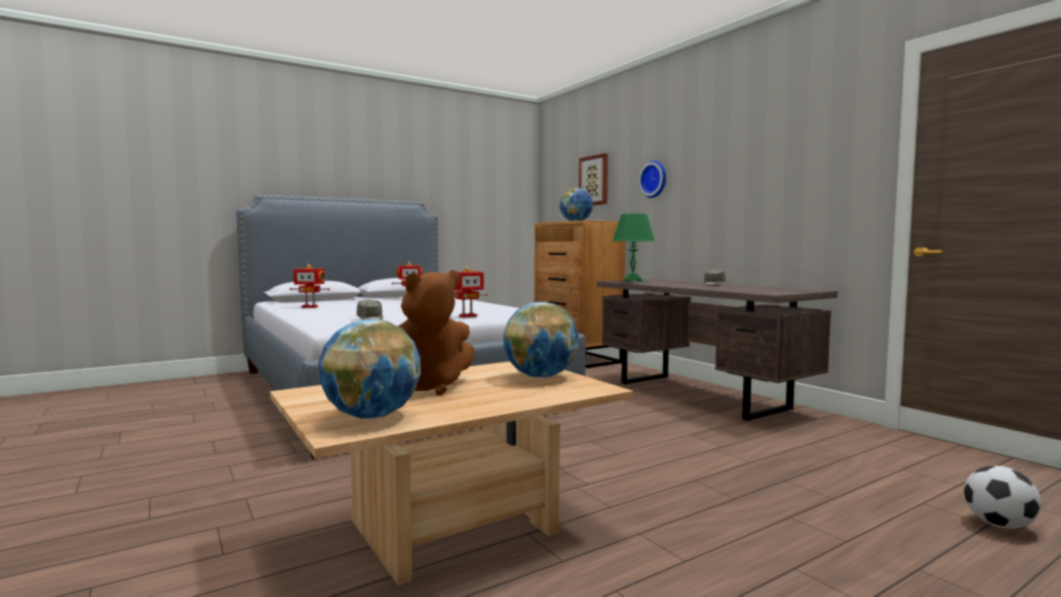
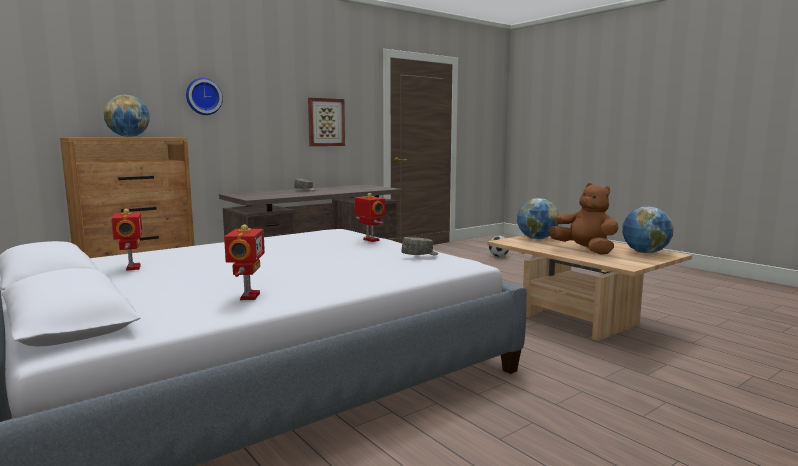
camera: 95 degrees left, 5 degrees up
picture [579,153,608,205] -> picture moved to [308,98,345,146]
green table lamp [612,214,655,282] -> none

